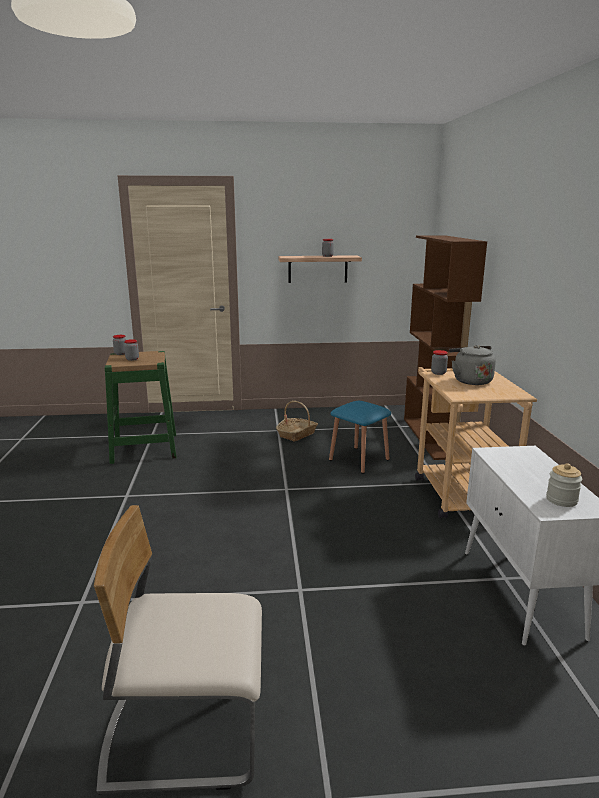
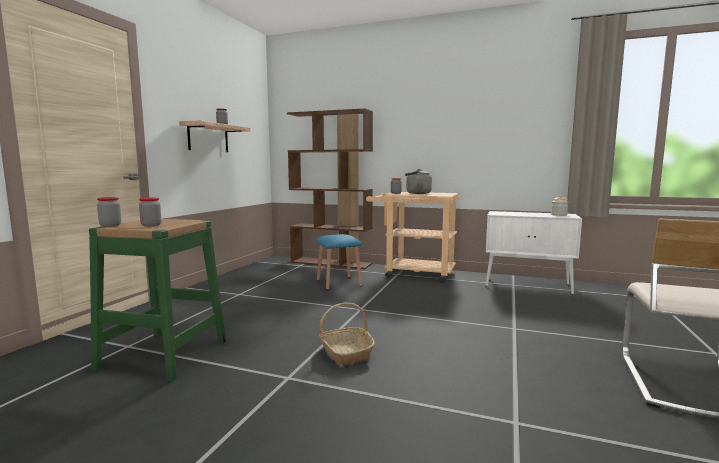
camera: 65 degrees left, 10 degrees down
basket [276,401,318,442] -> basket moved to [319,303,375,366]

